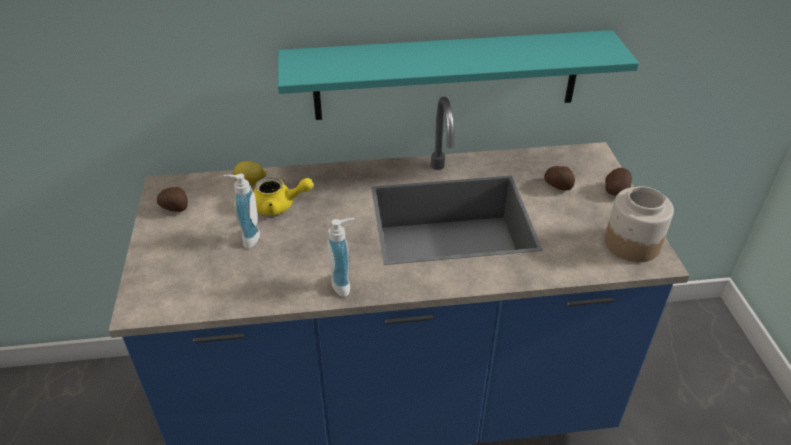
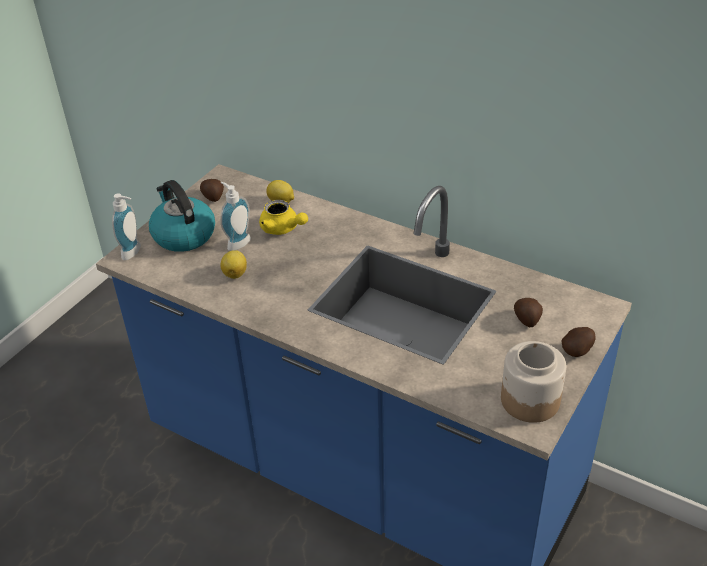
camera: 40 degrees right, 0 degrees up
turquoise shelf [278,30,639,120] -> none
soap dispenser [327,218,355,297] -> soap dispenser moved to [112,193,141,260]
none -> kettle [149,180,215,252]
none -> lemon [220,250,247,279]

